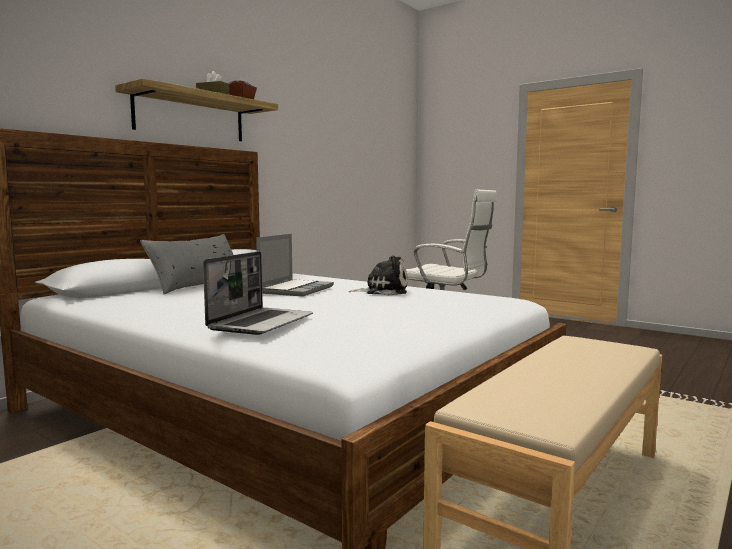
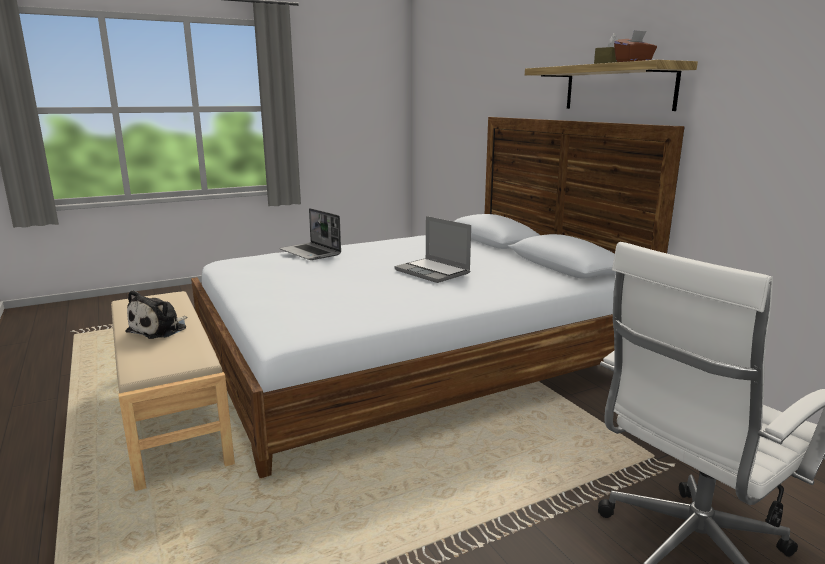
camera: 115 degrees right, 10 degrees up
grey pillow [140,234,233,294] -> none
plush toy [348,255,408,296] -> plush toy moved to [125,290,187,339]

